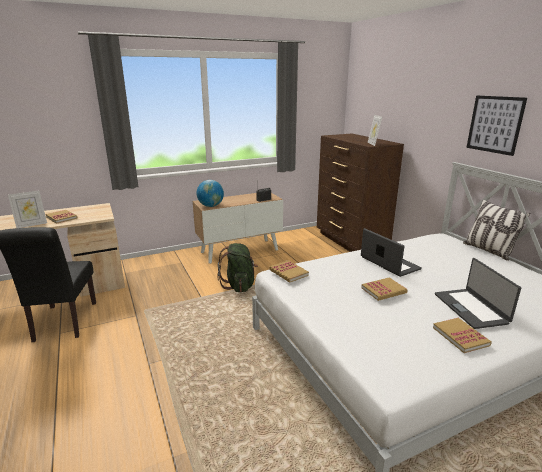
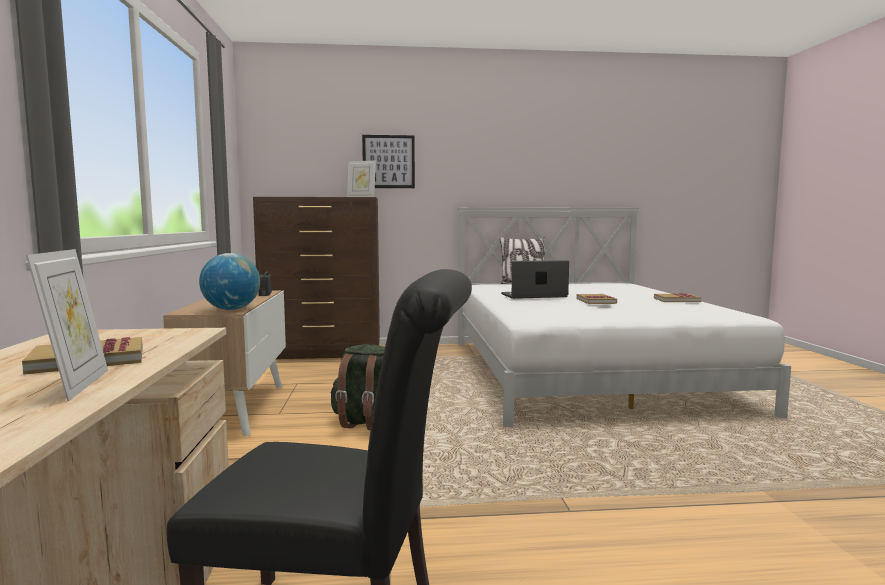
camera: 70 degrees left, 15 degrees down
book [269,260,309,283] -> none
laptop [435,258,521,329] -> none
picture [466,95,527,156] -> picture moved to [362,135,415,188]

